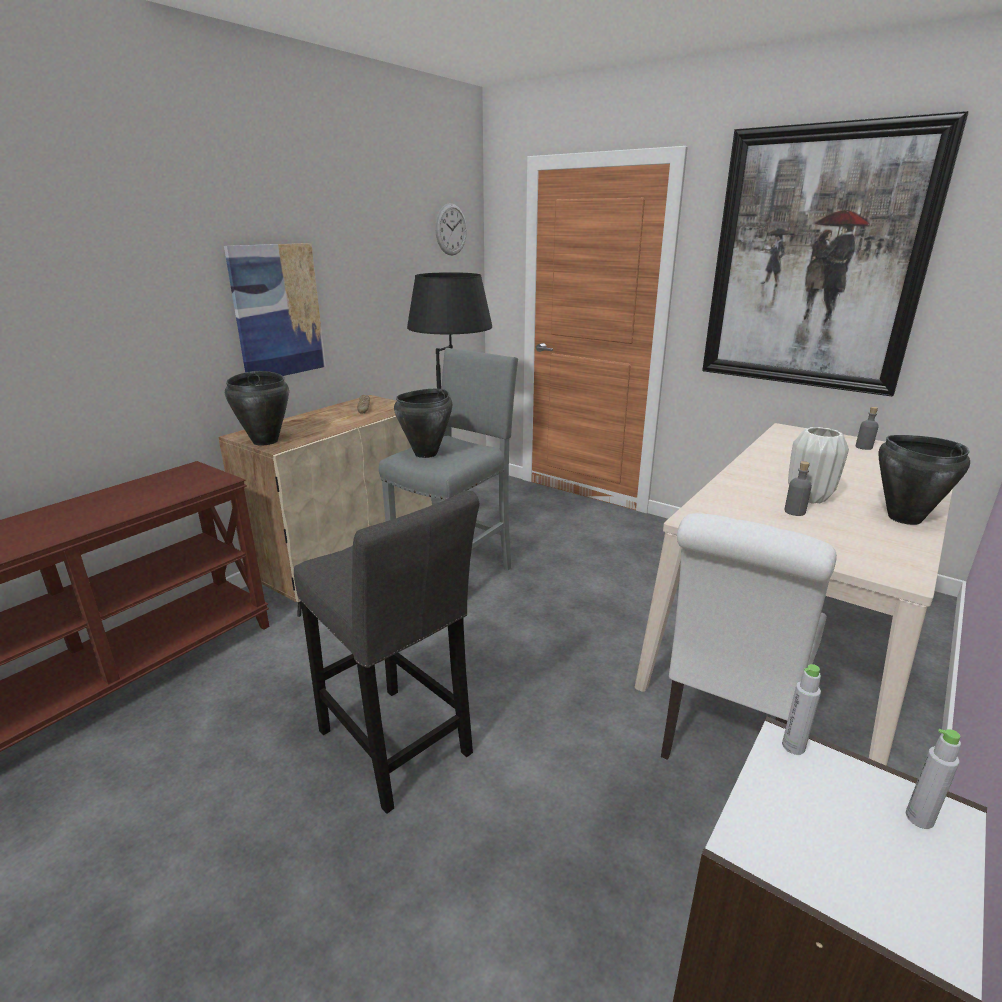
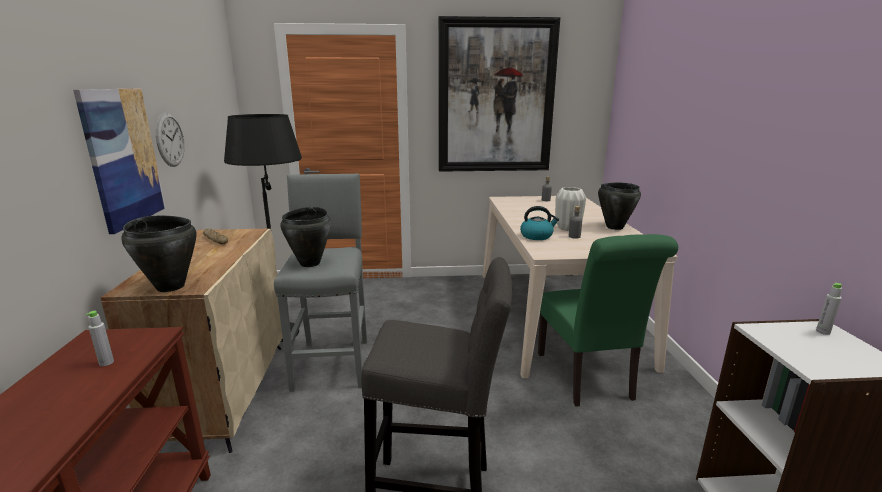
camera: 40 degrees left, 5 degrees down
wall clock [435,203,467,256] -> wall clock moved to [156,112,184,167]
white chair [661,513,837,760] -> green chair [538,234,678,407]
grey bottle [782,664,821,755] -> grey bottle moved to [86,311,114,366]
none -> kettle [520,206,559,240]

